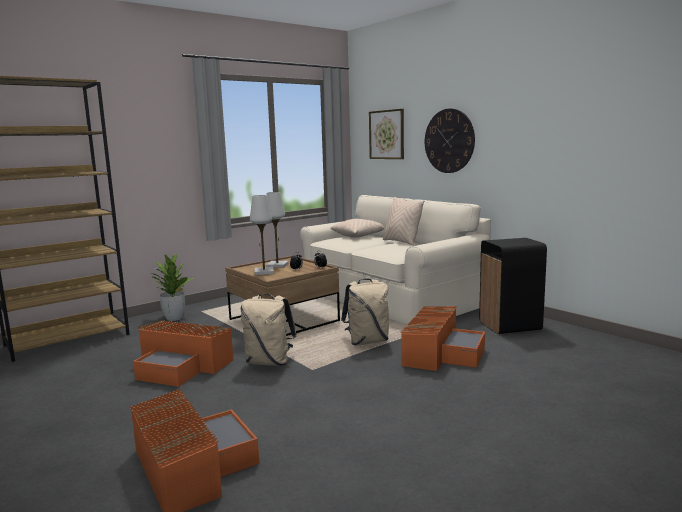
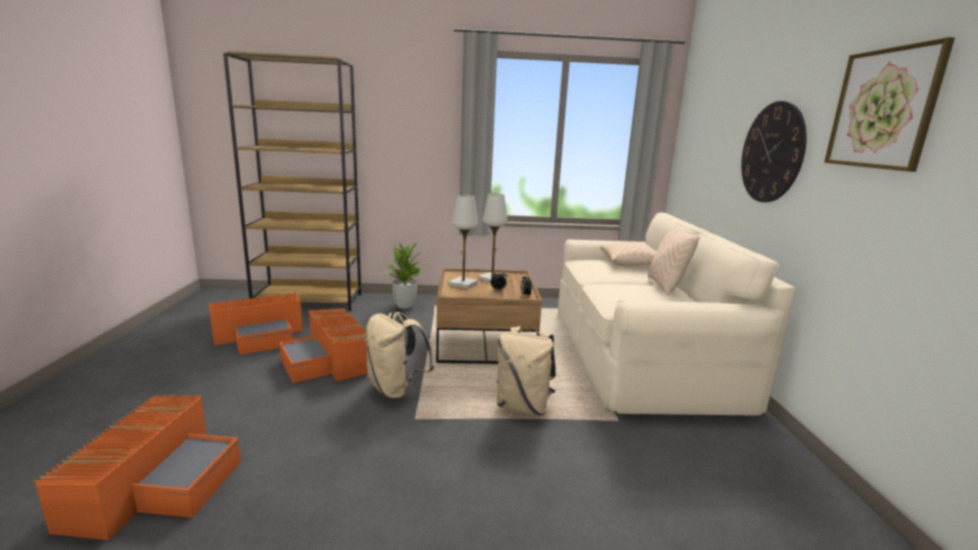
camera: 35 degrees right, 5 degrees up
picture [369,109,404,159] -> picture moved to [824,37,955,172]
orange storage box [401,306,485,371] -> orange storage box moved to [209,291,303,355]
black trash can [479,238,547,334] -> none

